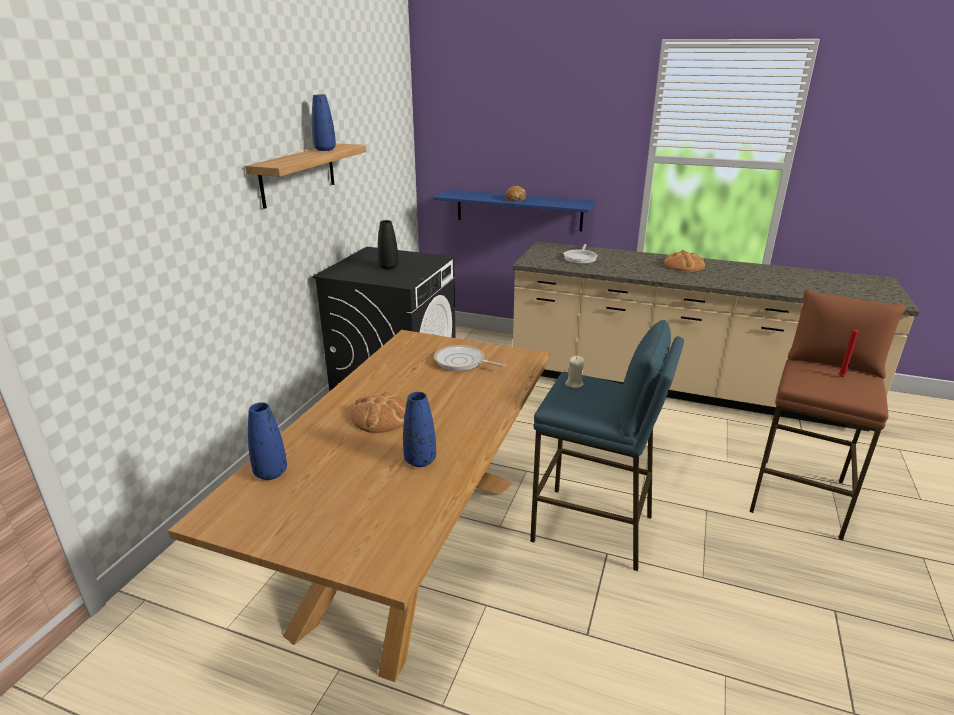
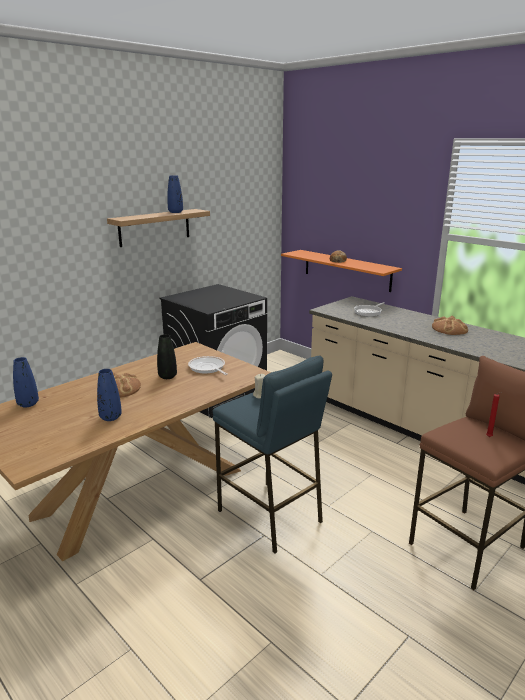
camera: 25 degrees right, 5 degrees down
black vase [378,220,399,269] -> black vase moved to [157,334,177,379]
blue shelf [433,189,596,231] -> orange shelf [281,250,402,292]

